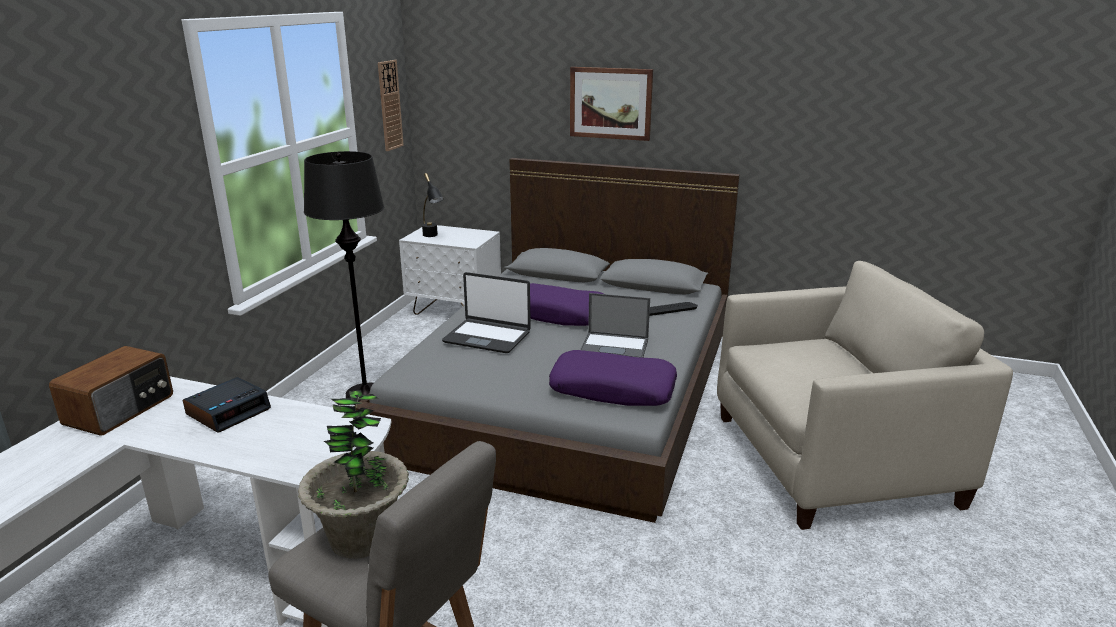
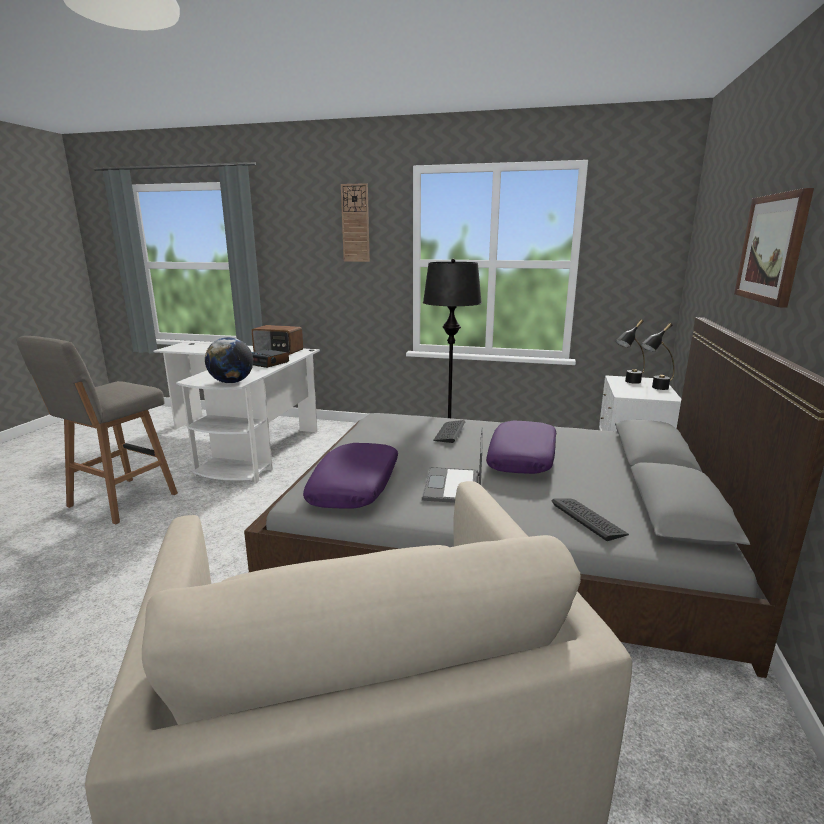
camera: 85 degrees right, 5 degrees down
potted plant [298,390,409,559] -> none
wall clock [378,60,404,151] -> wall clock moved to [341,183,370,262]
laptop [442,272,531,353] -> keyboard [433,420,466,443]
none -> globe [205,337,253,383]
none -> black table lamp [640,323,675,390]

